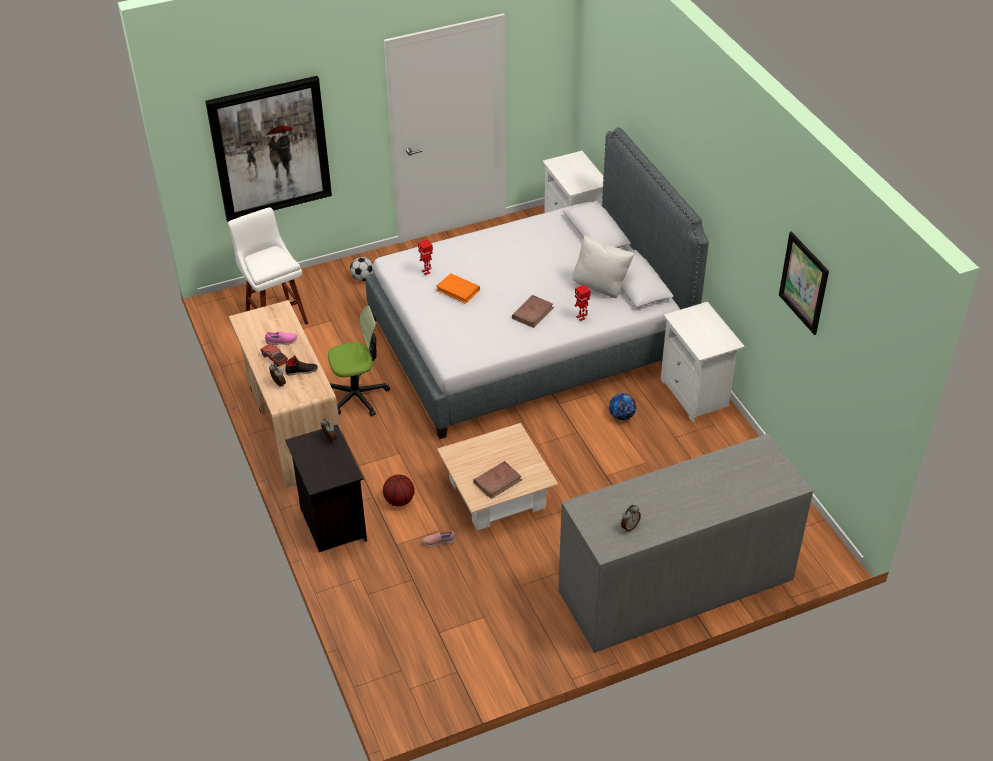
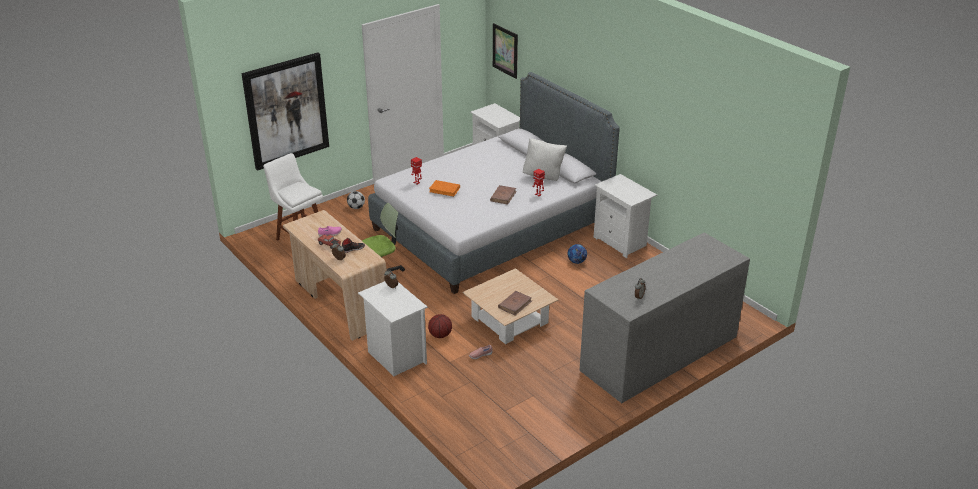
camera: 15 degrees left, 10 degrees down
black nightstand [285,424,367,552] -> white nightstand [358,281,427,376]
picture [779,232,829,335] -> picture moved to [493,23,518,79]

